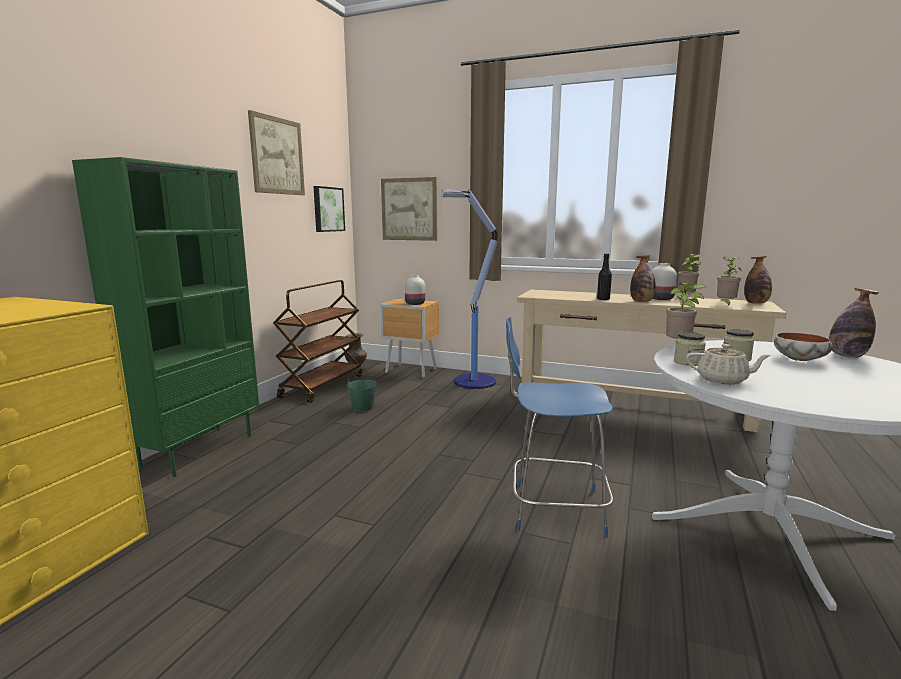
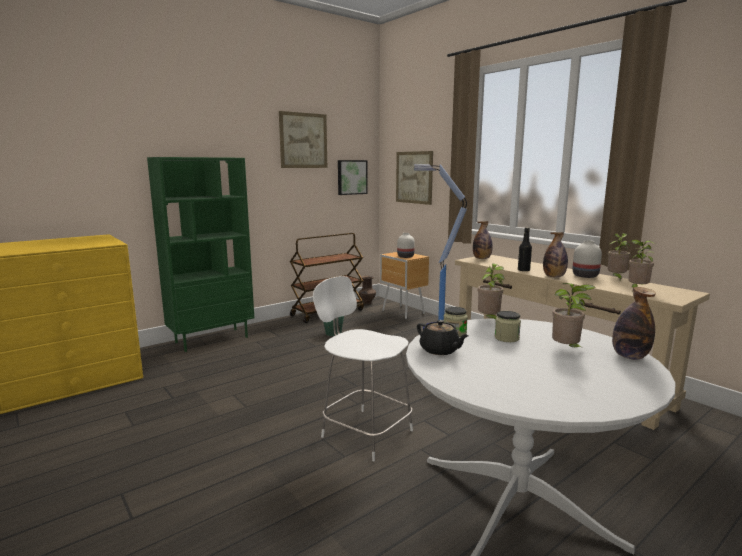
camera: 30 degrees right, 0 degrees up
blue chair [506,317,613,538] -> white chair [313,276,413,462]
beige teapot [686,344,771,384] -> black teapot [417,320,469,355]
bottle [744,256,772,304] -> bottle moved to [473,221,493,259]
bowl [774,332,833,361] -> potted plant [552,283,595,347]

